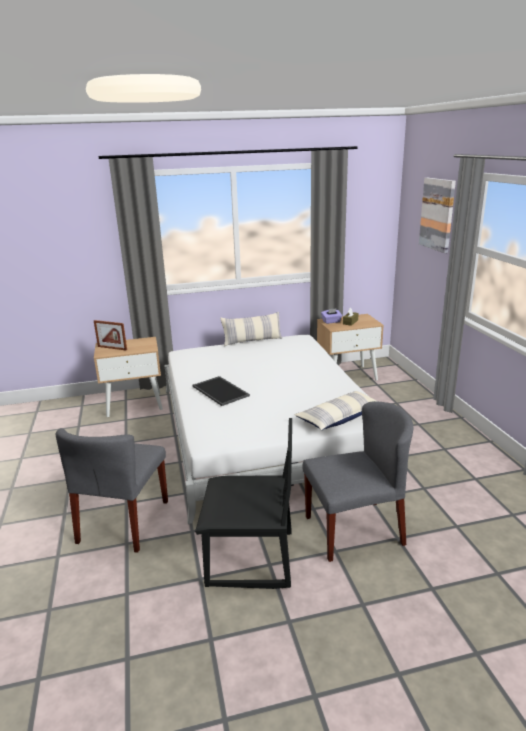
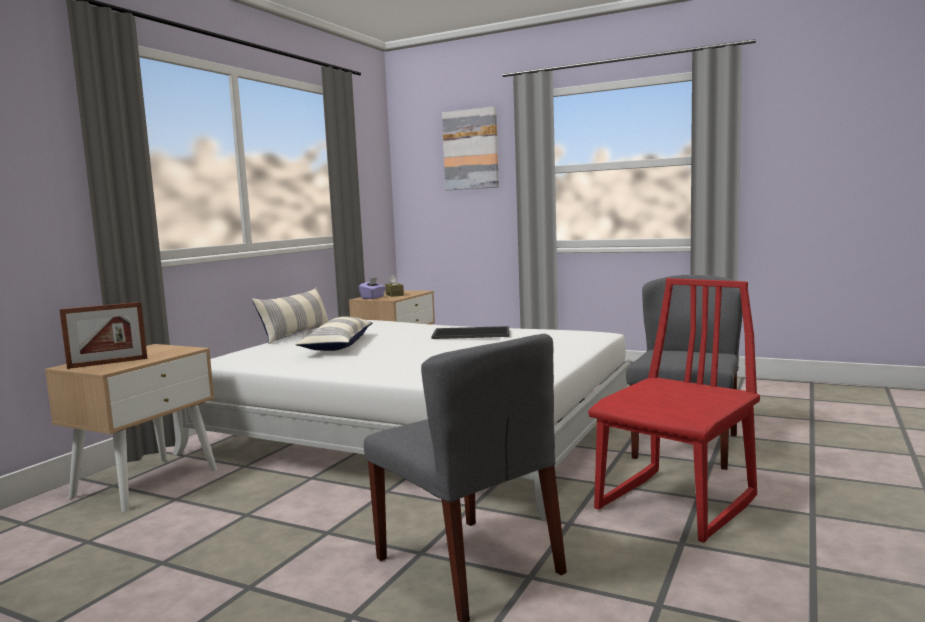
camera: 50 degrees left, 15 degrees down
tray [192,376,250,406] -> tray moved to [431,326,510,339]
black chair [195,418,292,589] -> red chair [588,278,760,543]
pillow [294,391,379,430] -> pillow moved to [295,316,372,351]

